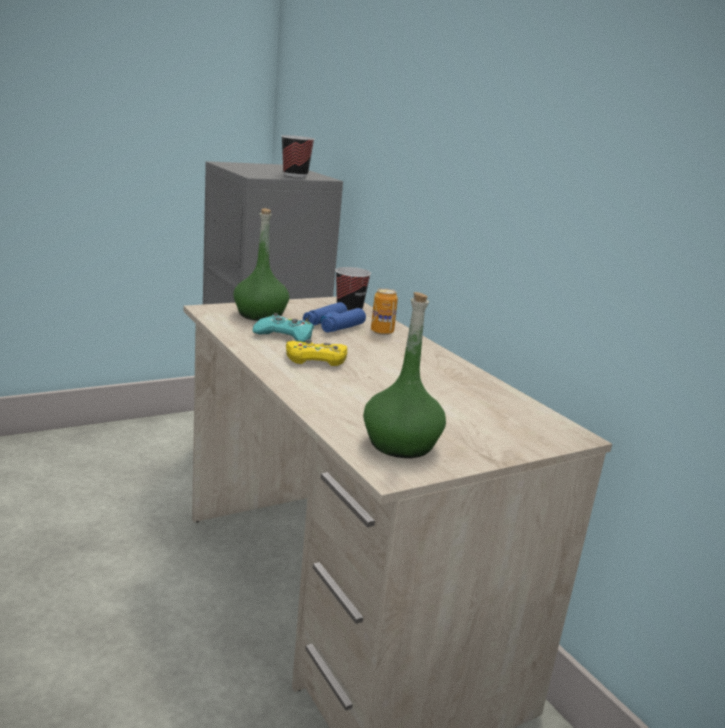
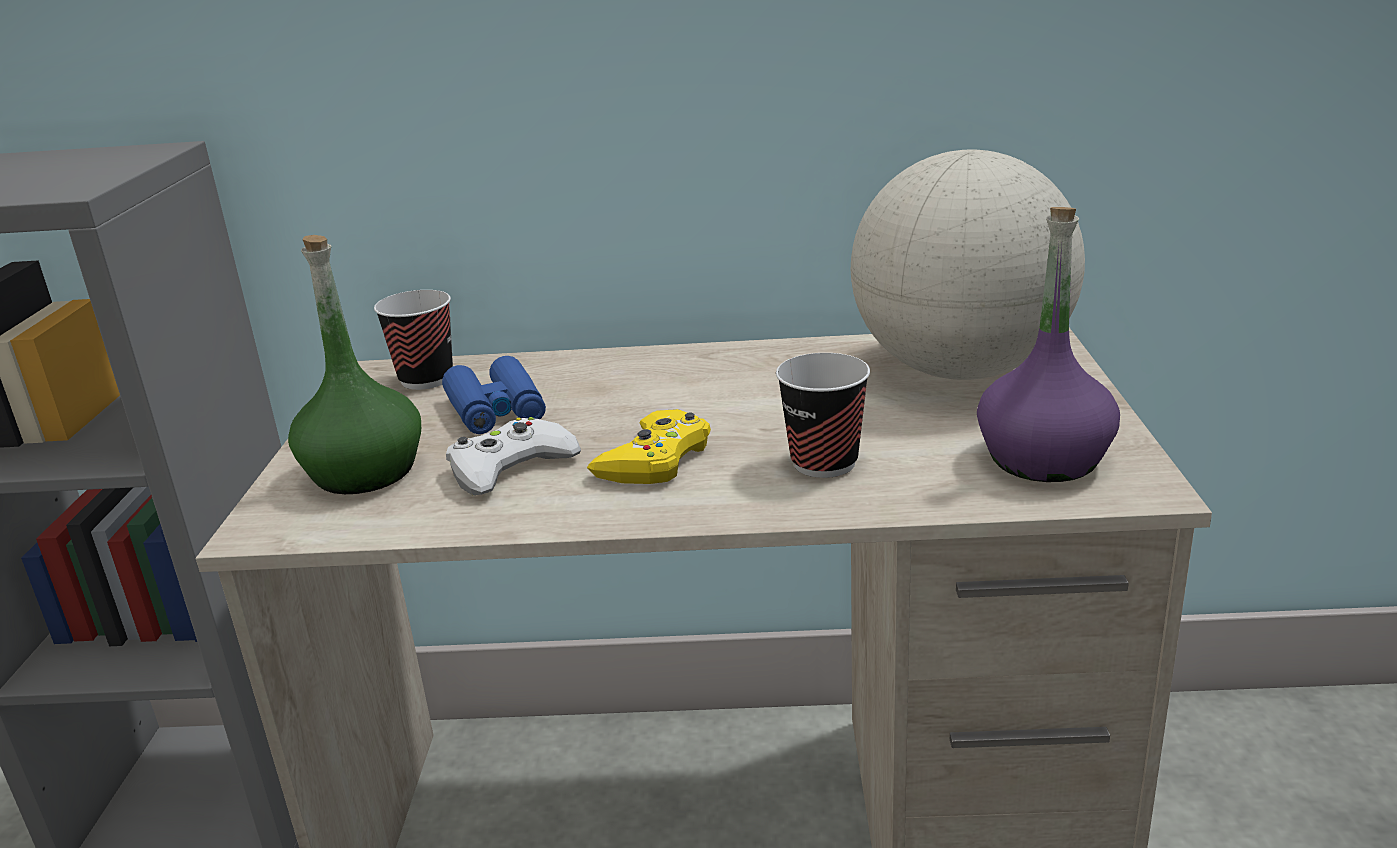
camera: 55 degrees left, 5 degrees up
turquoise game controller [253,313,314,342] -> white game controller [446,417,581,495]
cup [281,135,315,177] -> cup moved to [776,353,870,478]
green bottle [363,292,446,458] -> purple bottle [977,207,1120,482]
can [371,288,398,335] -> none
none -> globe [851,149,1085,380]

